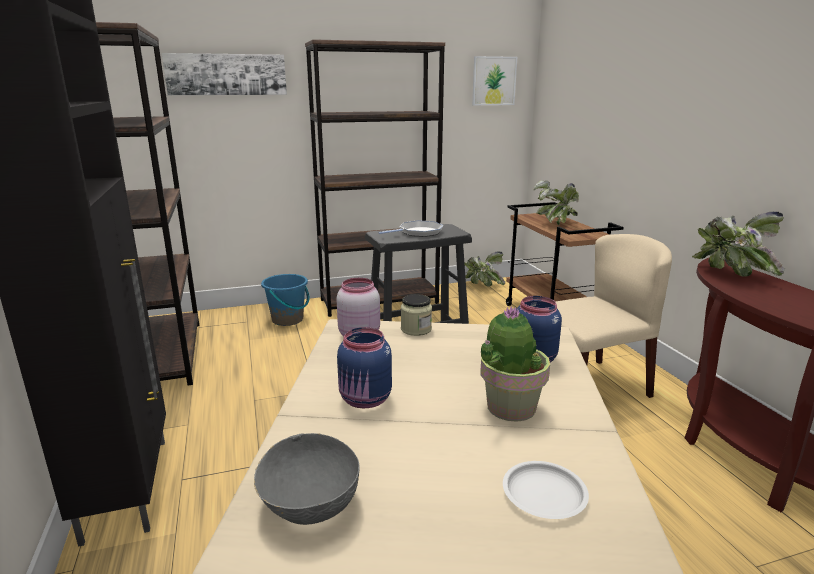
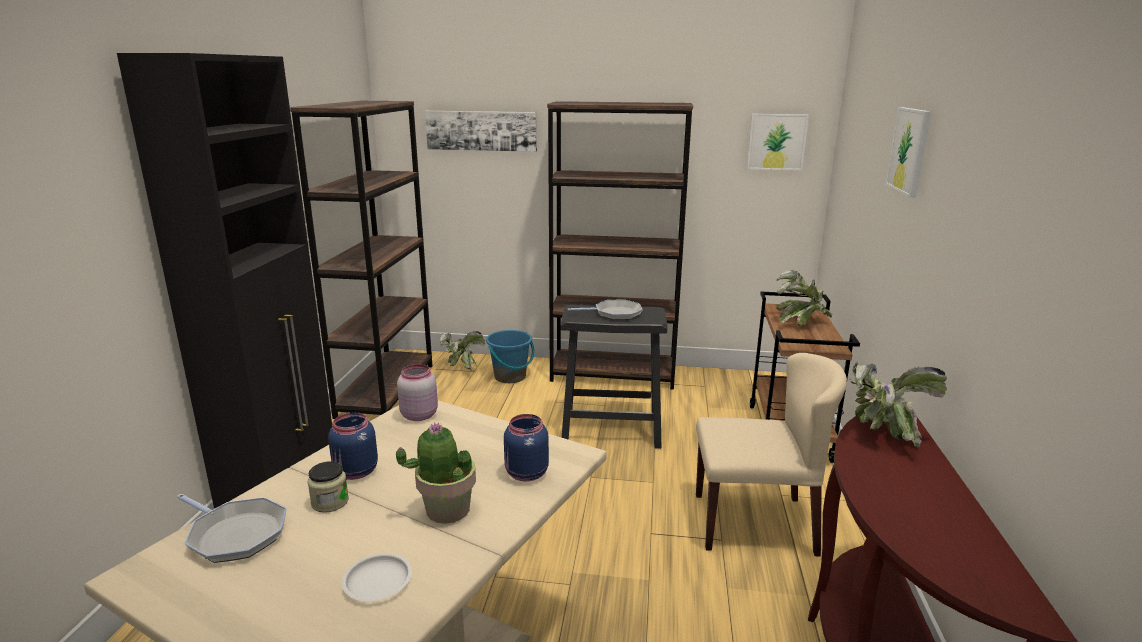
camera: 25 degrees right, 0 degrees up
grey bowl [254,433,360,525] -> frying pan [177,494,287,563]
jar [401,294,432,336] -> jar moved to [307,461,349,513]
potted plant [465,251,505,287] -> potted plant moved to [440,331,485,371]
none -> picture [886,107,931,197]

